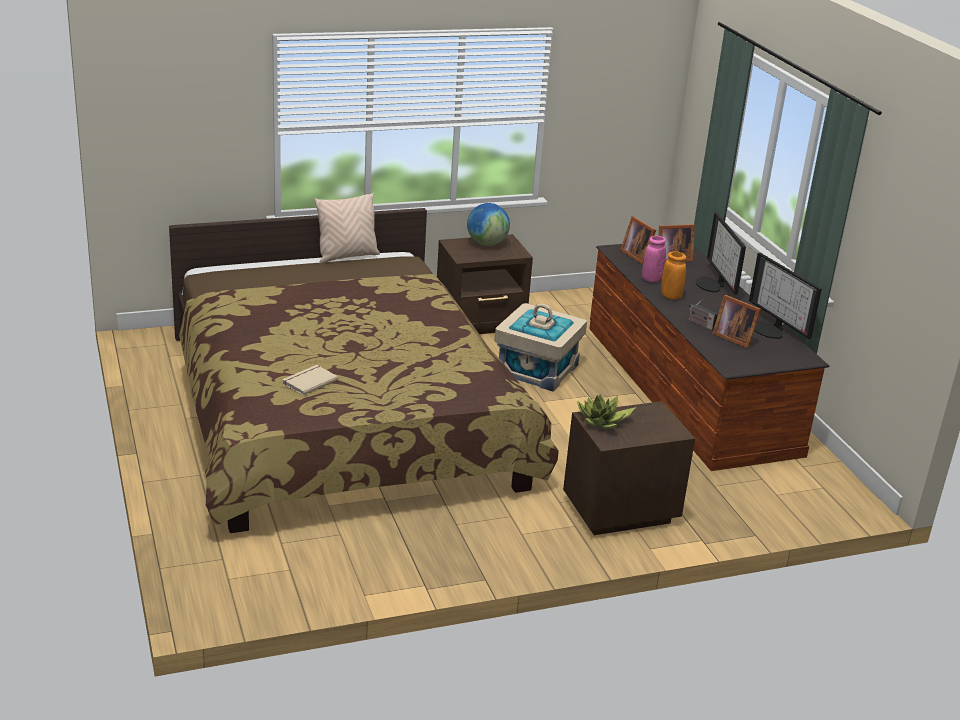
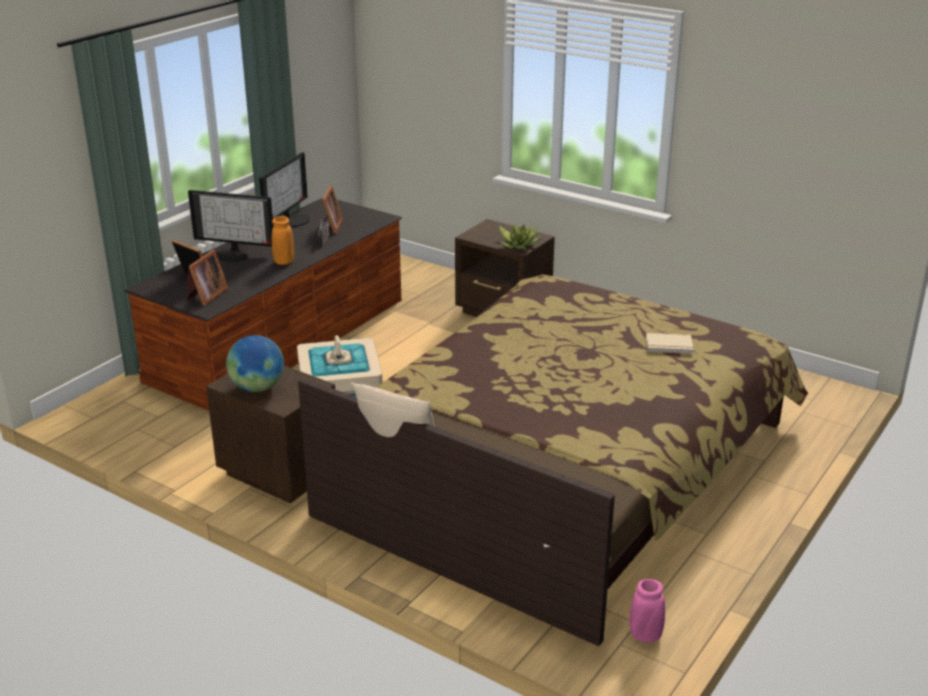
camera: 125 degrees left, 0 degrees up
pink vase [642,236,666,282] -> pink vase moved to [629,579,665,642]
monitor [695,212,746,295] -> monitor turned 60 degrees clockwise [188,190,273,262]

